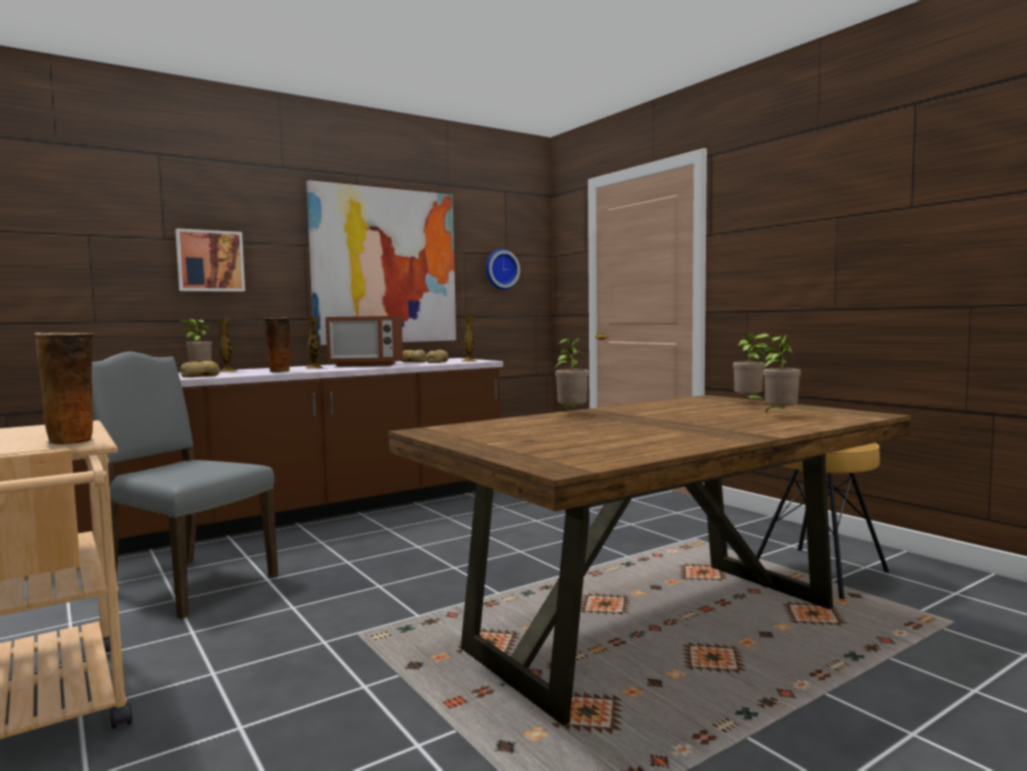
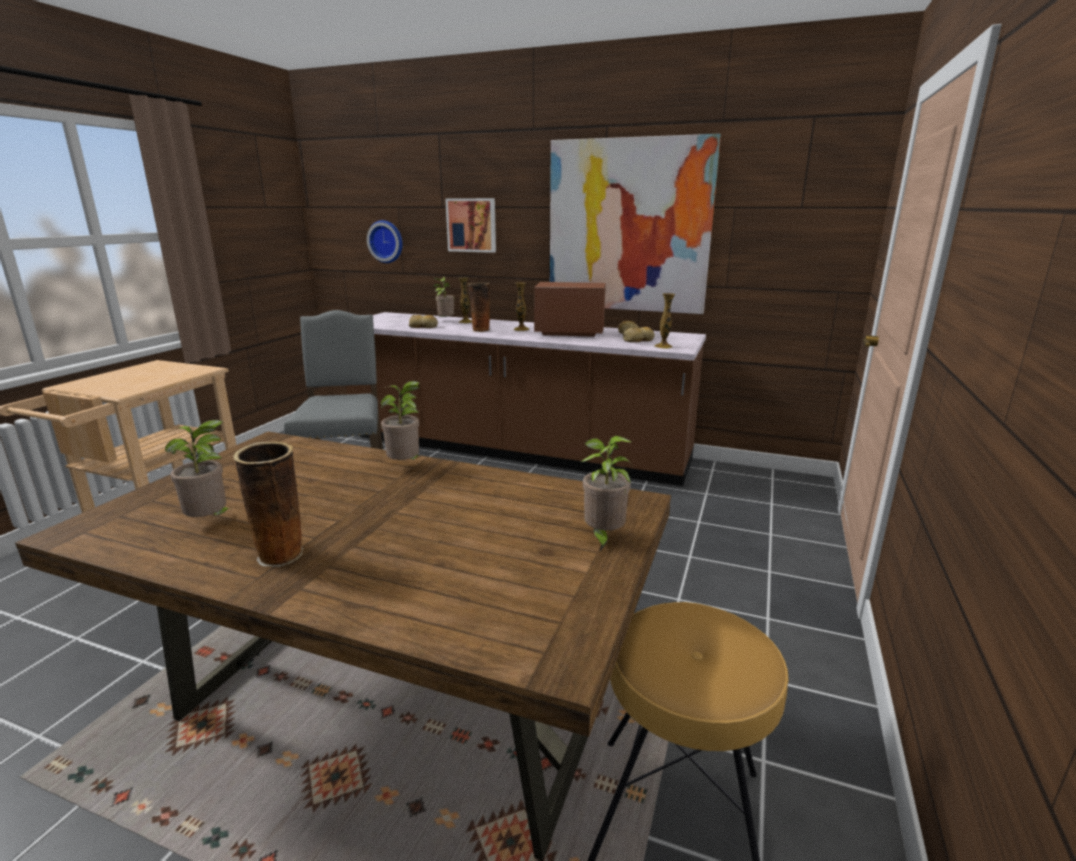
camera: 55 degrees right, 15 degrees up
vase [34,333,94,445] -> vase moved to [233,442,303,567]
microwave [325,316,403,367] -> microwave turned 135 degrees clockwise [534,282,606,337]
wall clock [486,249,520,290] -> wall clock moved to [367,220,403,263]
potted plant [763,335,801,412] -> potted plant moved to [165,420,233,517]

